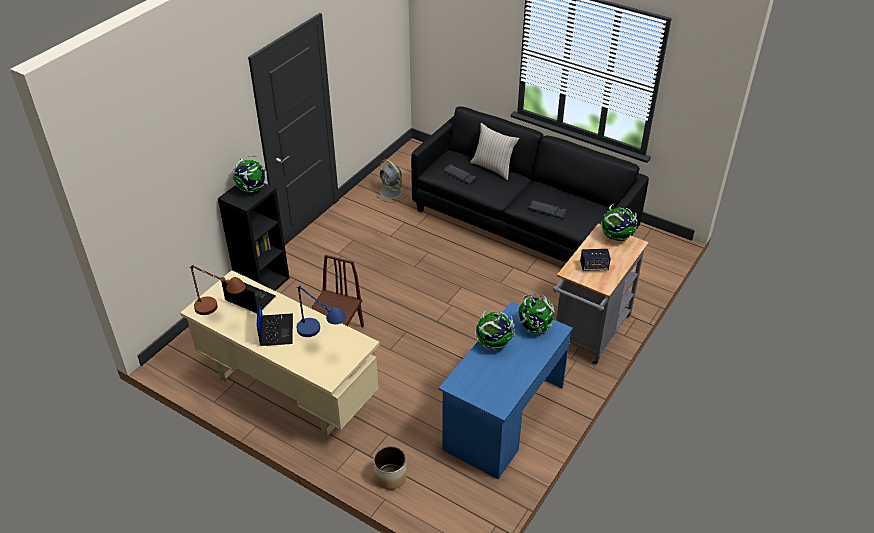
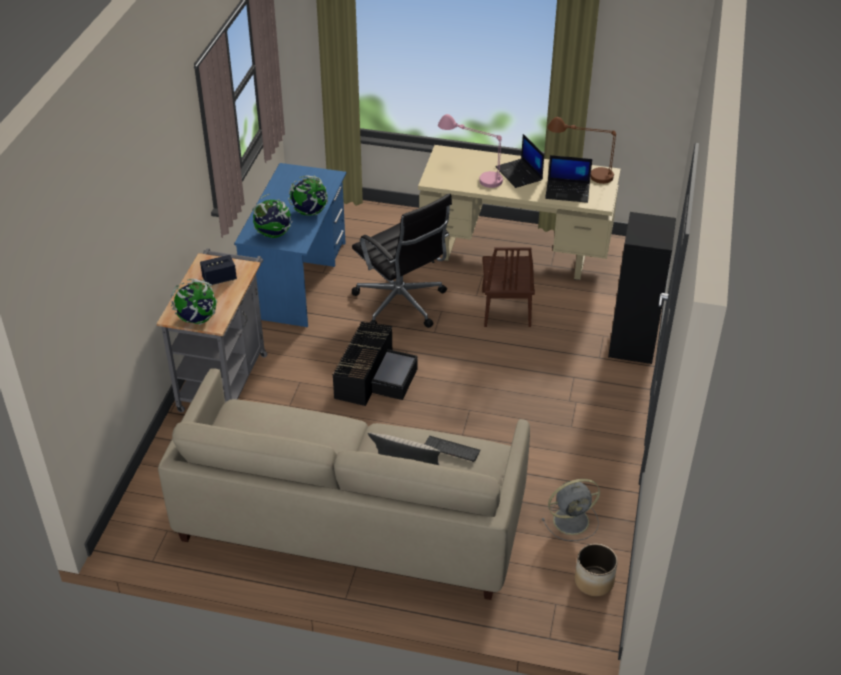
camera: 160 degrees right, 0 degrees up
globe [233,155,267,193] -> none
blue table lamp [297,285,346,337] -> pink table lamp [438,114,503,188]
planter [374,446,407,489] -> planter moved to [575,544,618,596]
grey fan [375,159,409,203] -> grey fan turned 135 degrees clockwise [542,479,600,541]
black sofa [411,106,649,263] -> beige sofa [158,368,530,600]
keyboard [528,200,567,219] -> none
none -> black storage box [332,322,418,406]
none -> black office chair [352,193,452,328]

